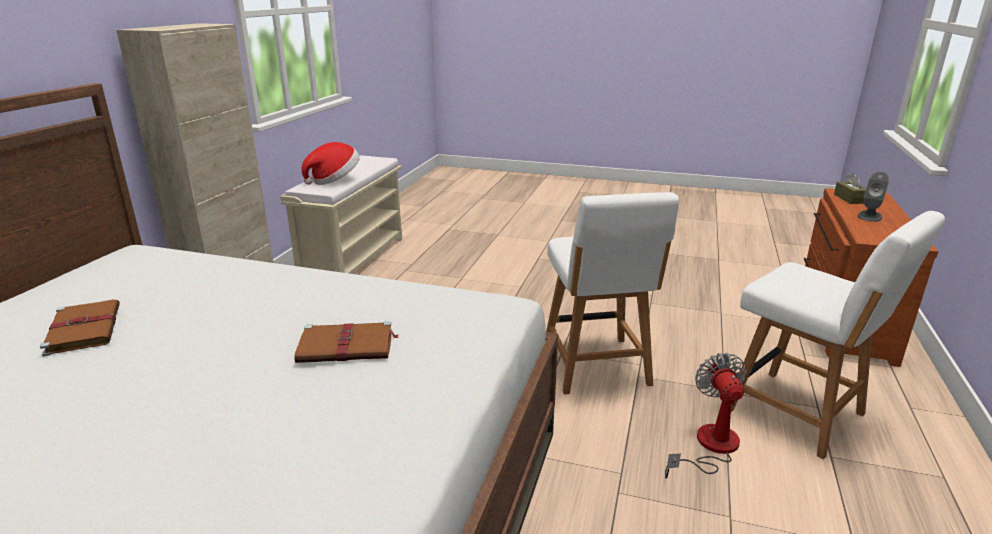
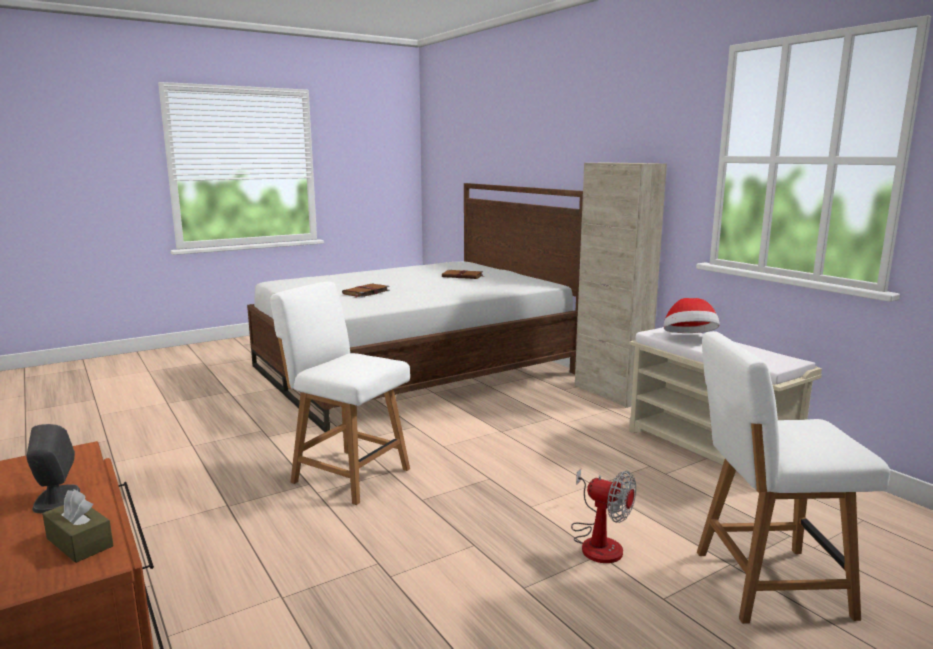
camera: 130 degrees right, 10 degrees down
fan [665,353,746,479] -> fan moved to [571,469,636,563]
white chair [731,211,945,459] -> white chair moved to [697,331,890,624]

